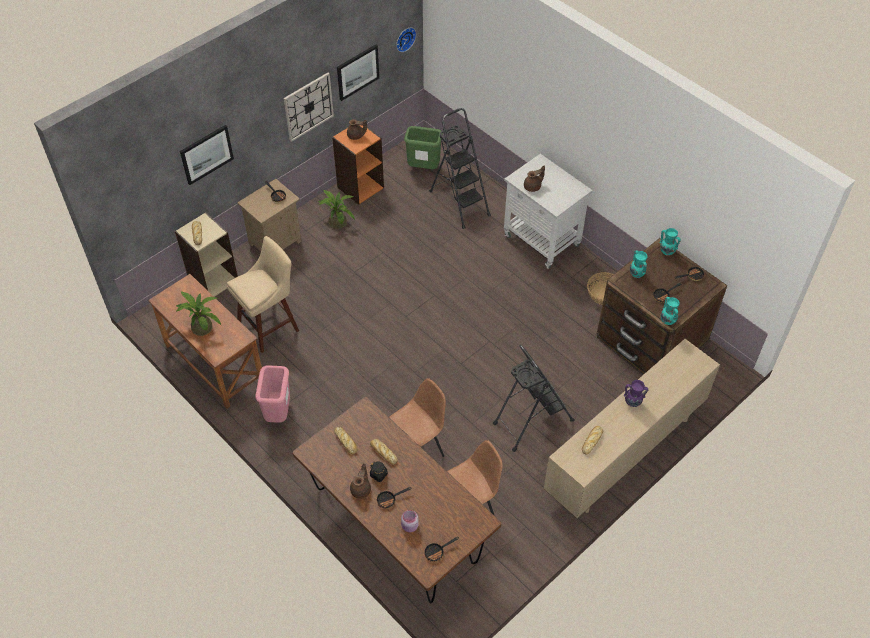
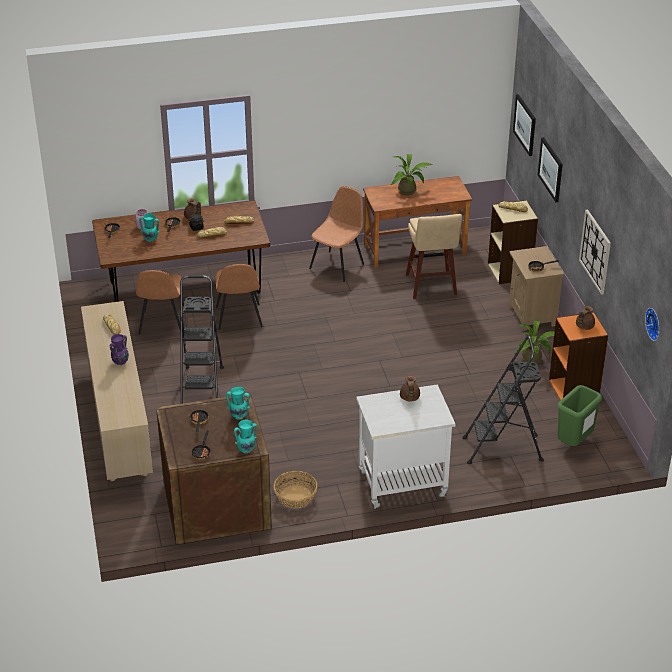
camera: 120 degrees right, 15 degrees down
pink trash can [255,365,290,423] -> brown chair [309,186,364,282]
picture [337,44,379,101] -> picture moved to [513,94,536,156]
turquoise vase [661,297,680,325] -> turquoise vase moved to [139,213,159,242]

